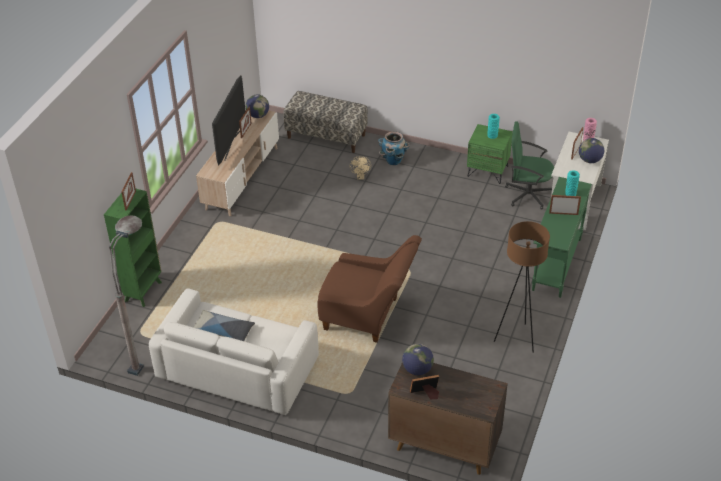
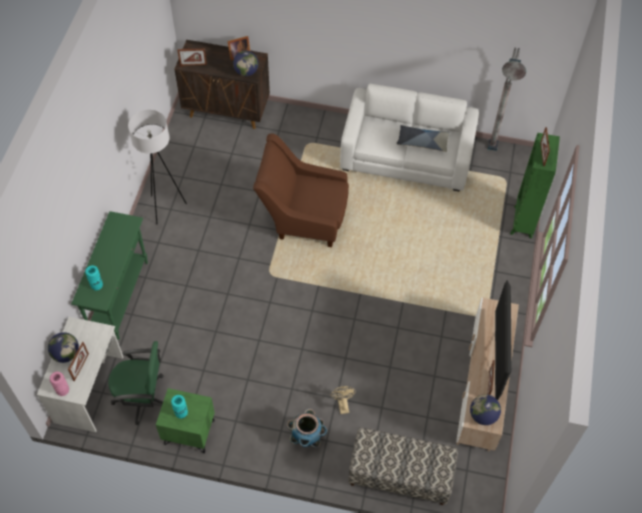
camera: 170 degrees right, 15 degrees up
brown floor lamp [494,221,550,353] -> white floor lamp [128,110,187,224]
picture frame [549,195,581,215] -> picture frame moved to [178,49,207,66]

